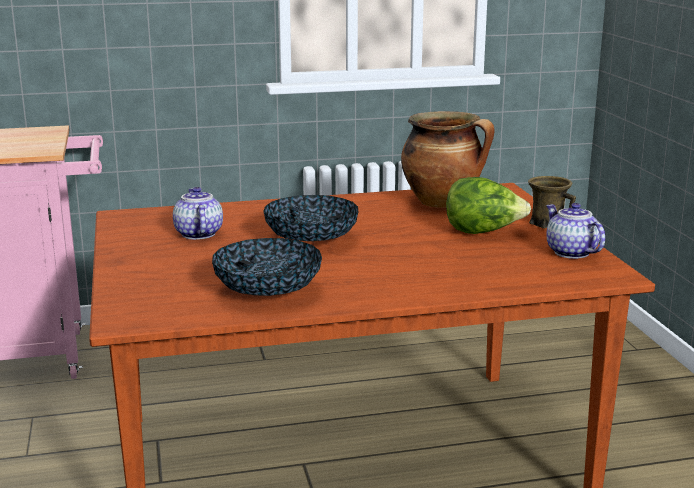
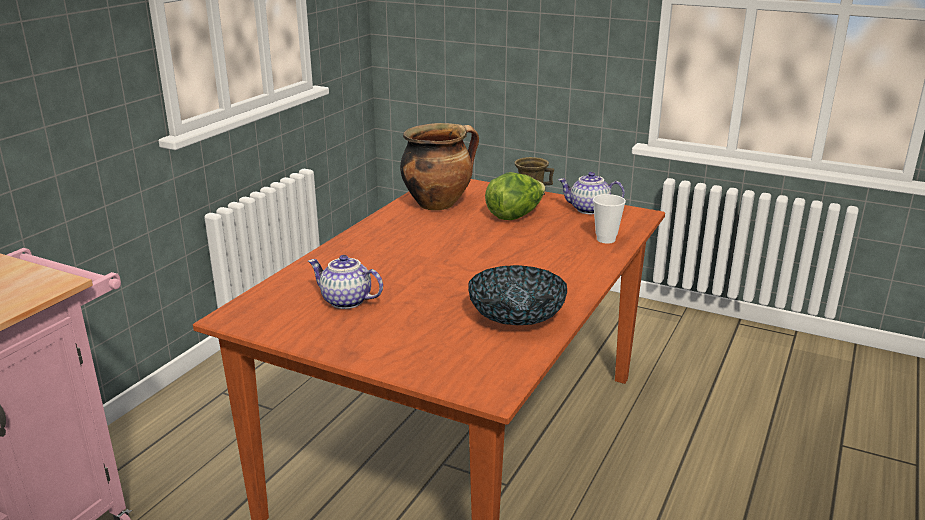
camera: 50 degrees left, 5 degrees up
bowl [263,195,359,241] -> none
none -> cup [593,194,626,244]

